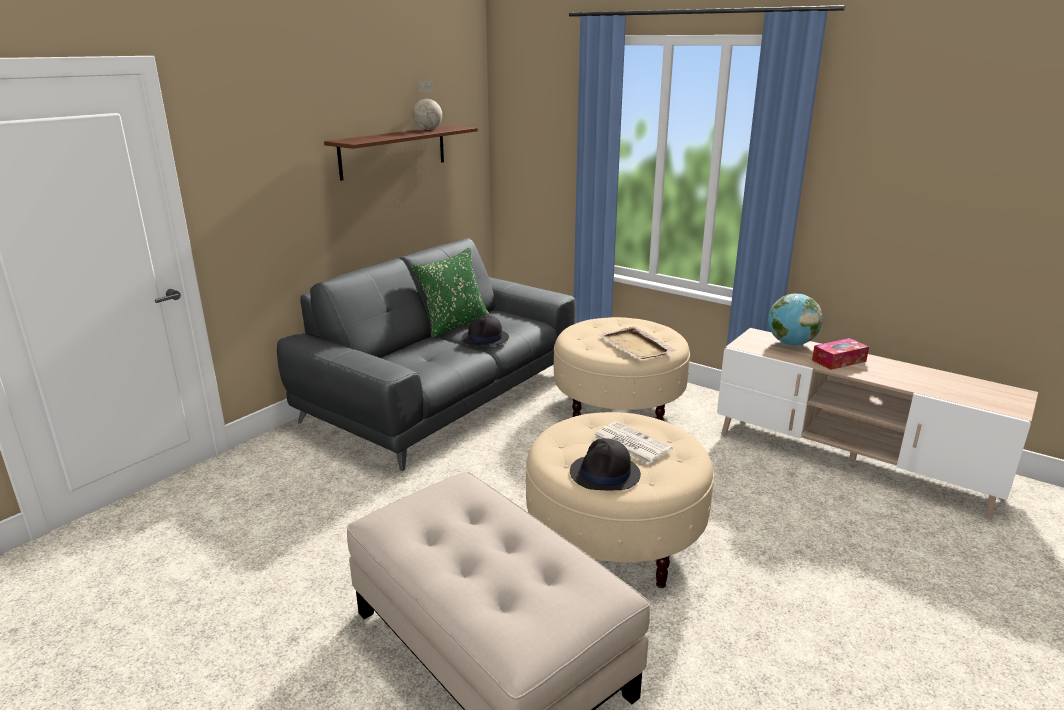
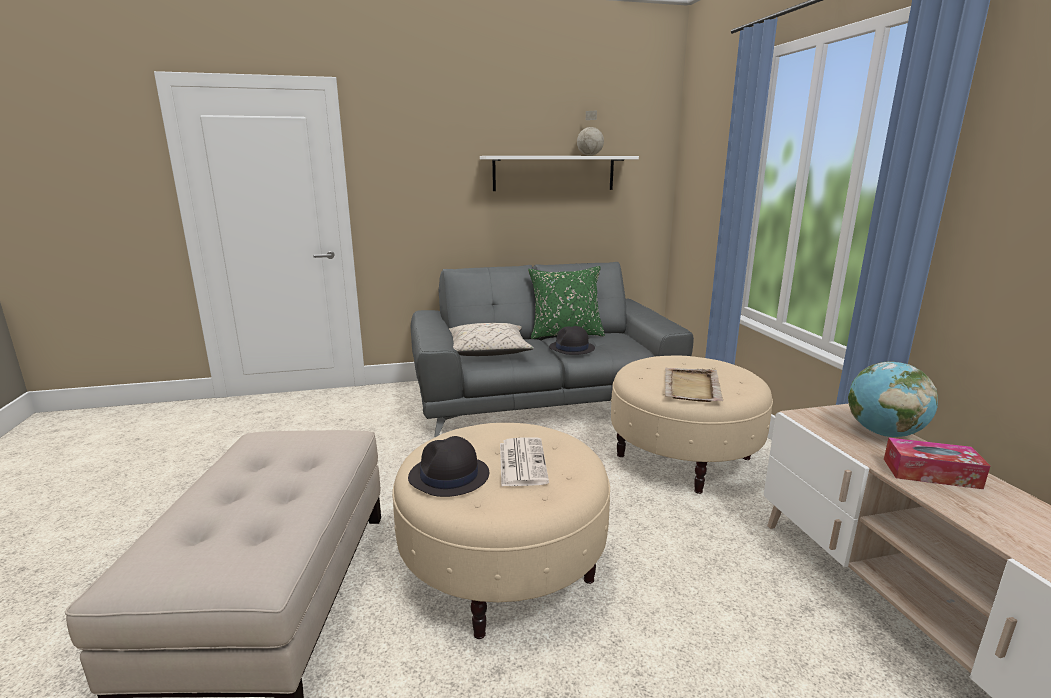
camera: 40 degrees right, 5 degrees down
brown shelf [324,125,478,181] -> white shelf [480,156,639,191]
none -> beige pillow [449,323,534,356]

